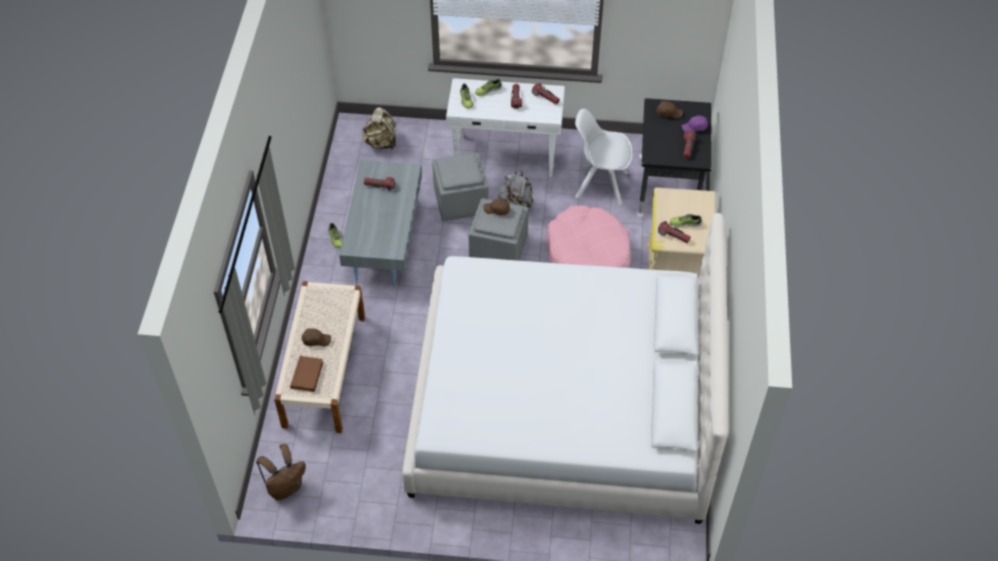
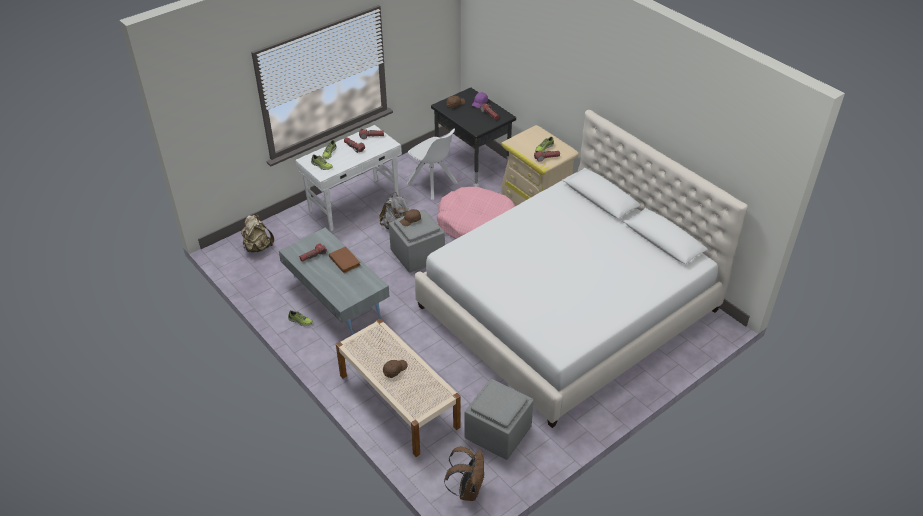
camera: 45 degrees left, 10 degrees down
brown book [290,356,324,392] -> brown book moved to [329,246,361,273]
grey ottoman [432,153,489,221] -> grey ottoman moved to [465,379,534,460]
white chair [575,109,632,205] -> white chair turned 105 degrees counterclockwise [407,128,458,199]

